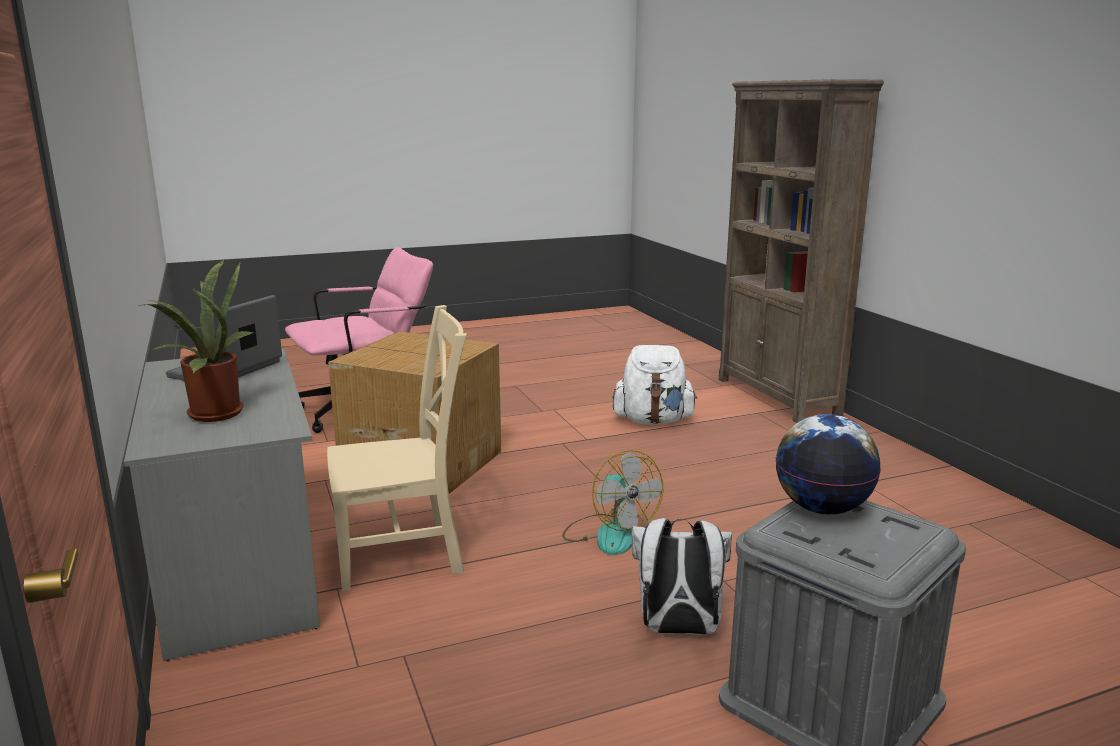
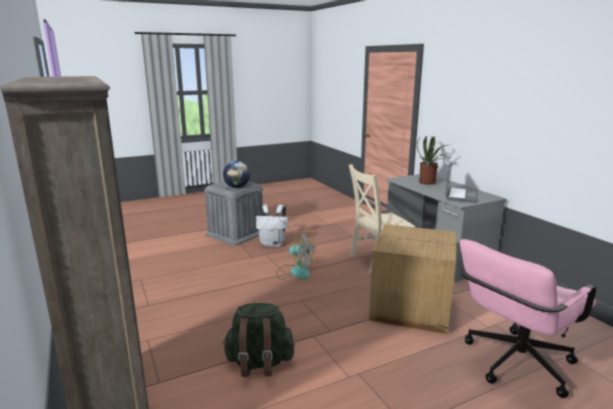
camera: 175 degrees right, 0 degrees up
fan [562,450,663,555] -> fan turned 150 degrees clockwise [276,232,316,279]
white backpack [613,345,697,425] -> green backpack [222,303,295,377]

